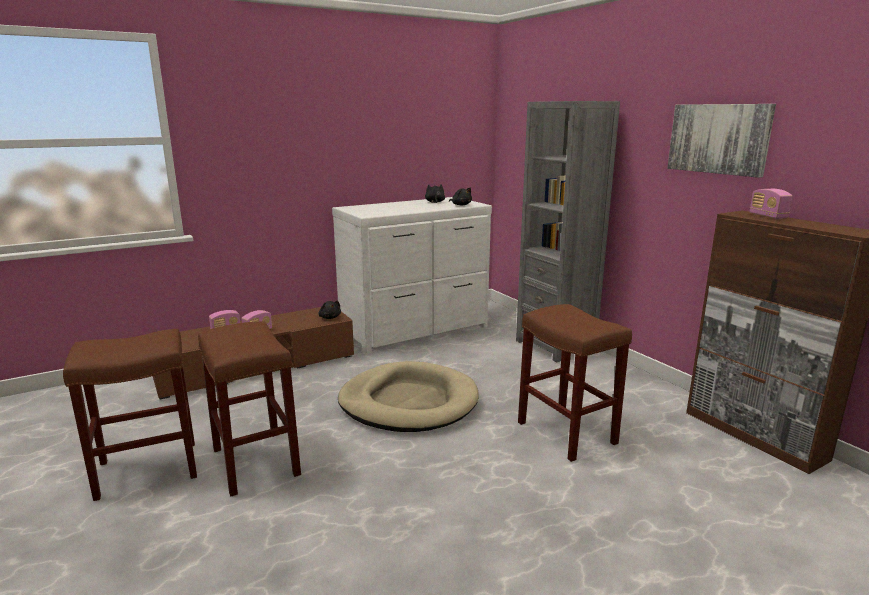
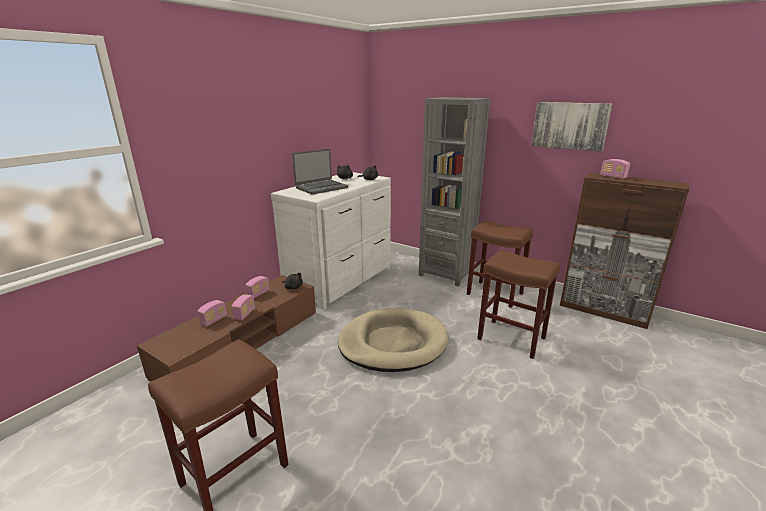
camera: 25 degrees left, 5 degrees up
brown stool [198,322,301,497] -> brown stool moved to [467,221,533,308]
none -> radio [245,276,270,298]
none -> laptop [292,149,348,195]

